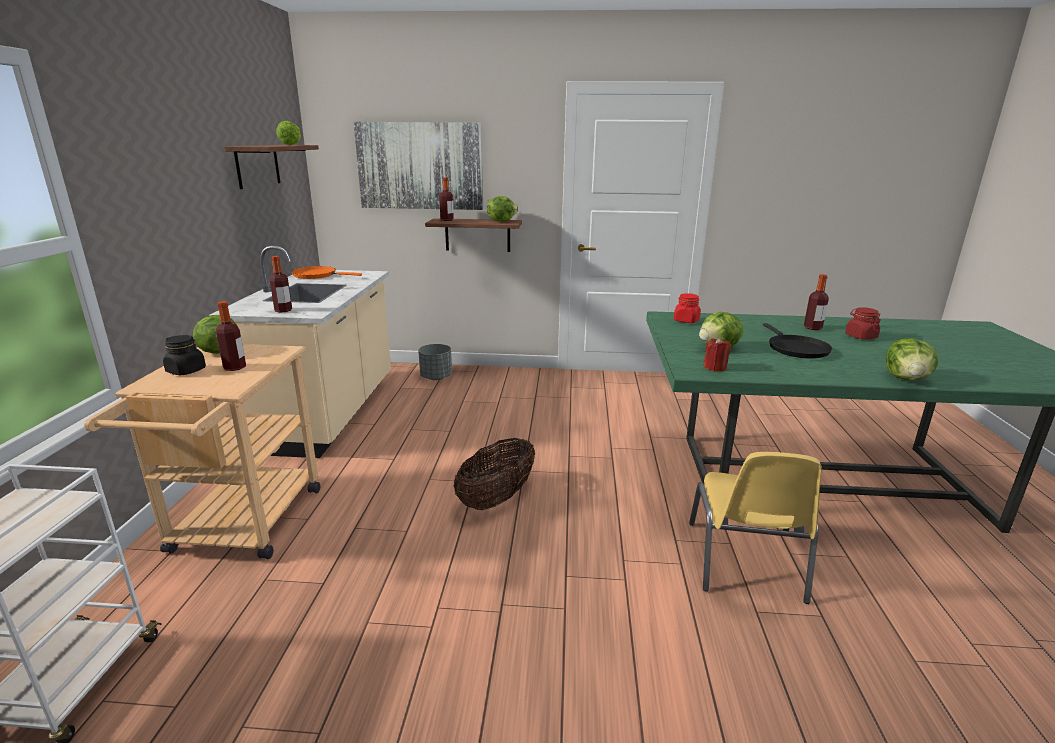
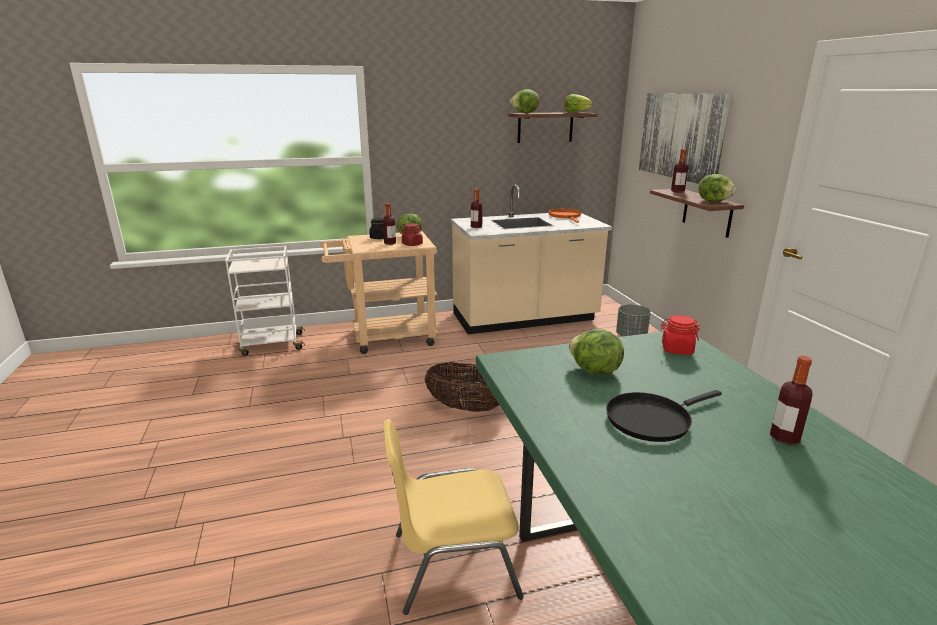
camera: 70 degrees right, 0 degrees up
red candle [703,337,731,372] -> none
red jar [845,307,881,340] -> red jar moved to [402,223,423,246]
lettuce [886,338,938,380] -> lettuce moved to [510,89,539,113]

